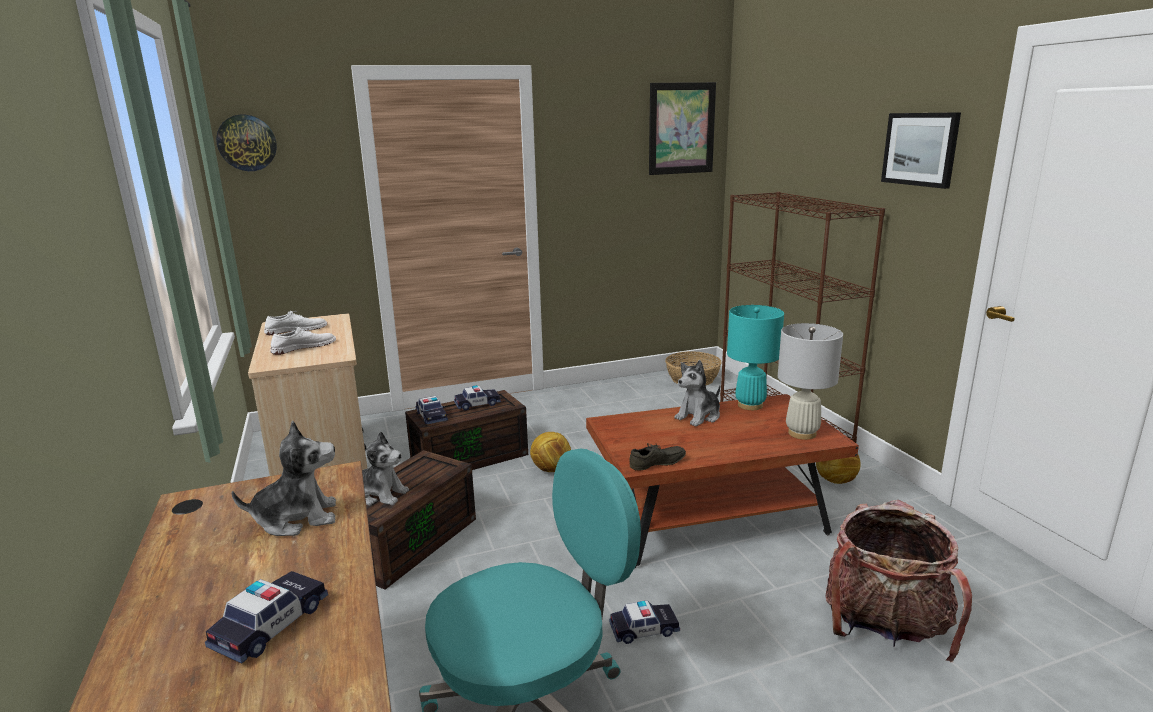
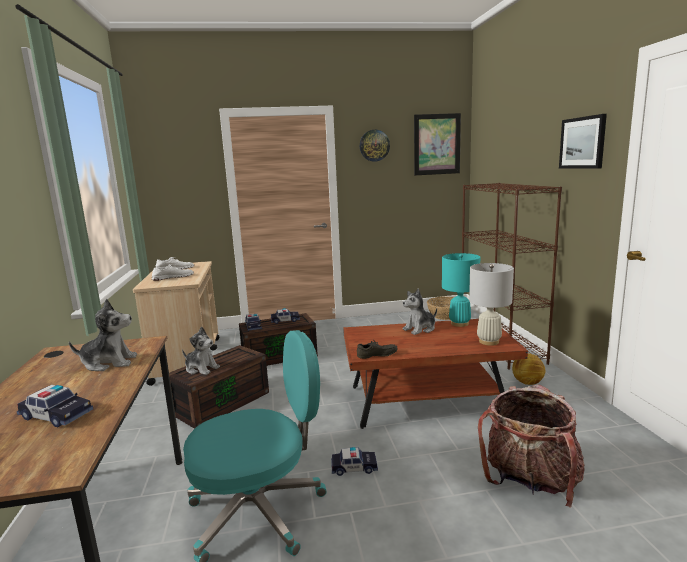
camera: 10 degrees right, 5 degrees down
toy car [205,571,328,664] -> toy car turned 75 degrees clockwise [17,385,93,427]
wall clock [216,115,277,171] -> wall clock moved to [360,130,390,162]
football [530,432,571,472] -> none

